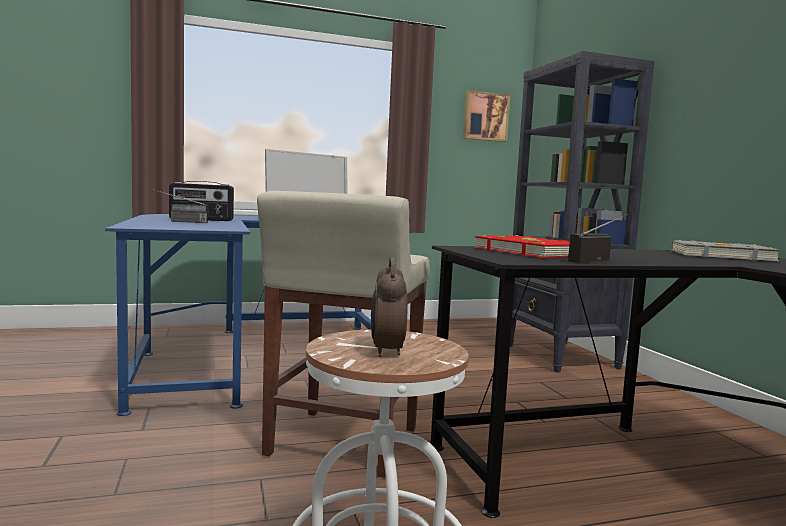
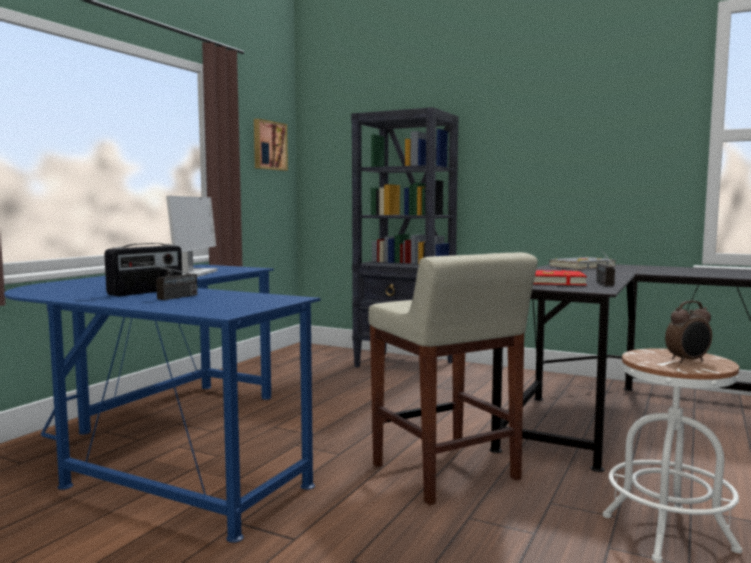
camera: 45 degrees left, 0 degrees up
alarm clock [371,257,408,357] -> alarm clock turned 60 degrees counterclockwise [665,301,712,363]

